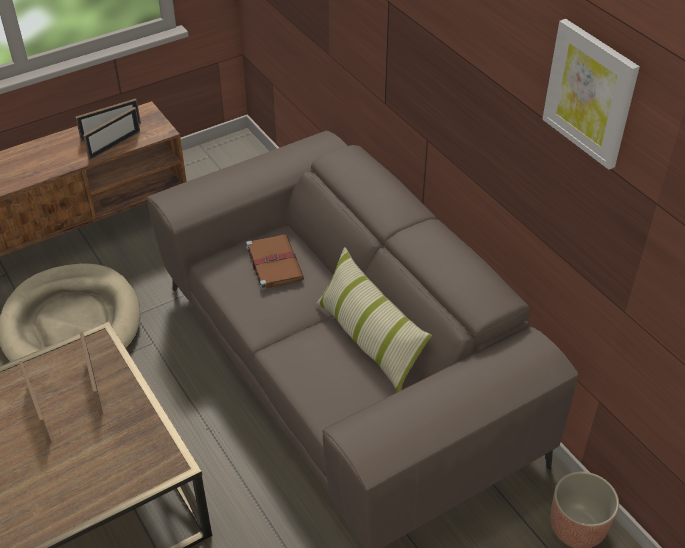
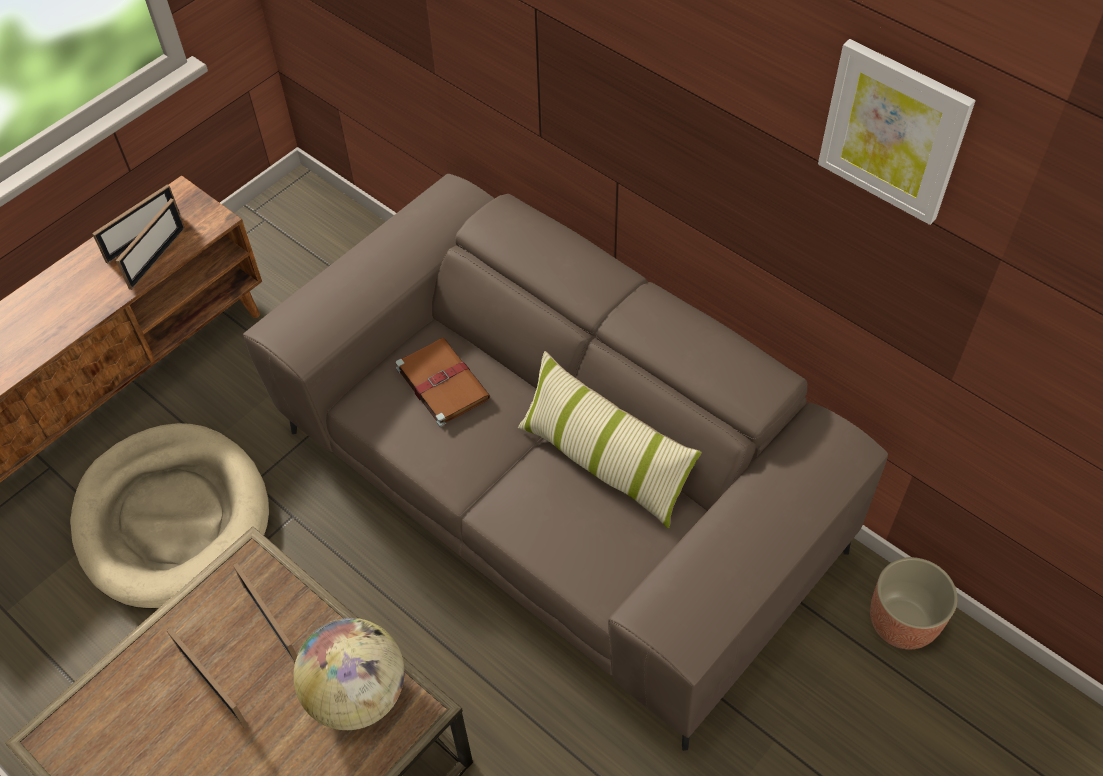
camera: 15 degrees left, 10 degrees up
none -> globe [293,618,404,730]

